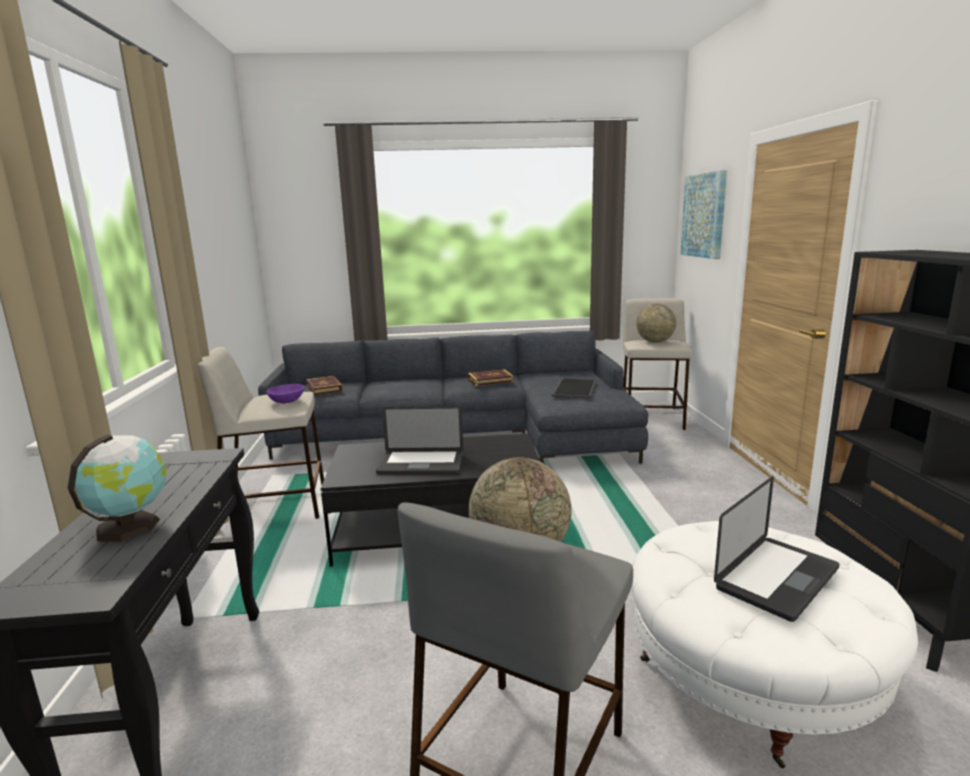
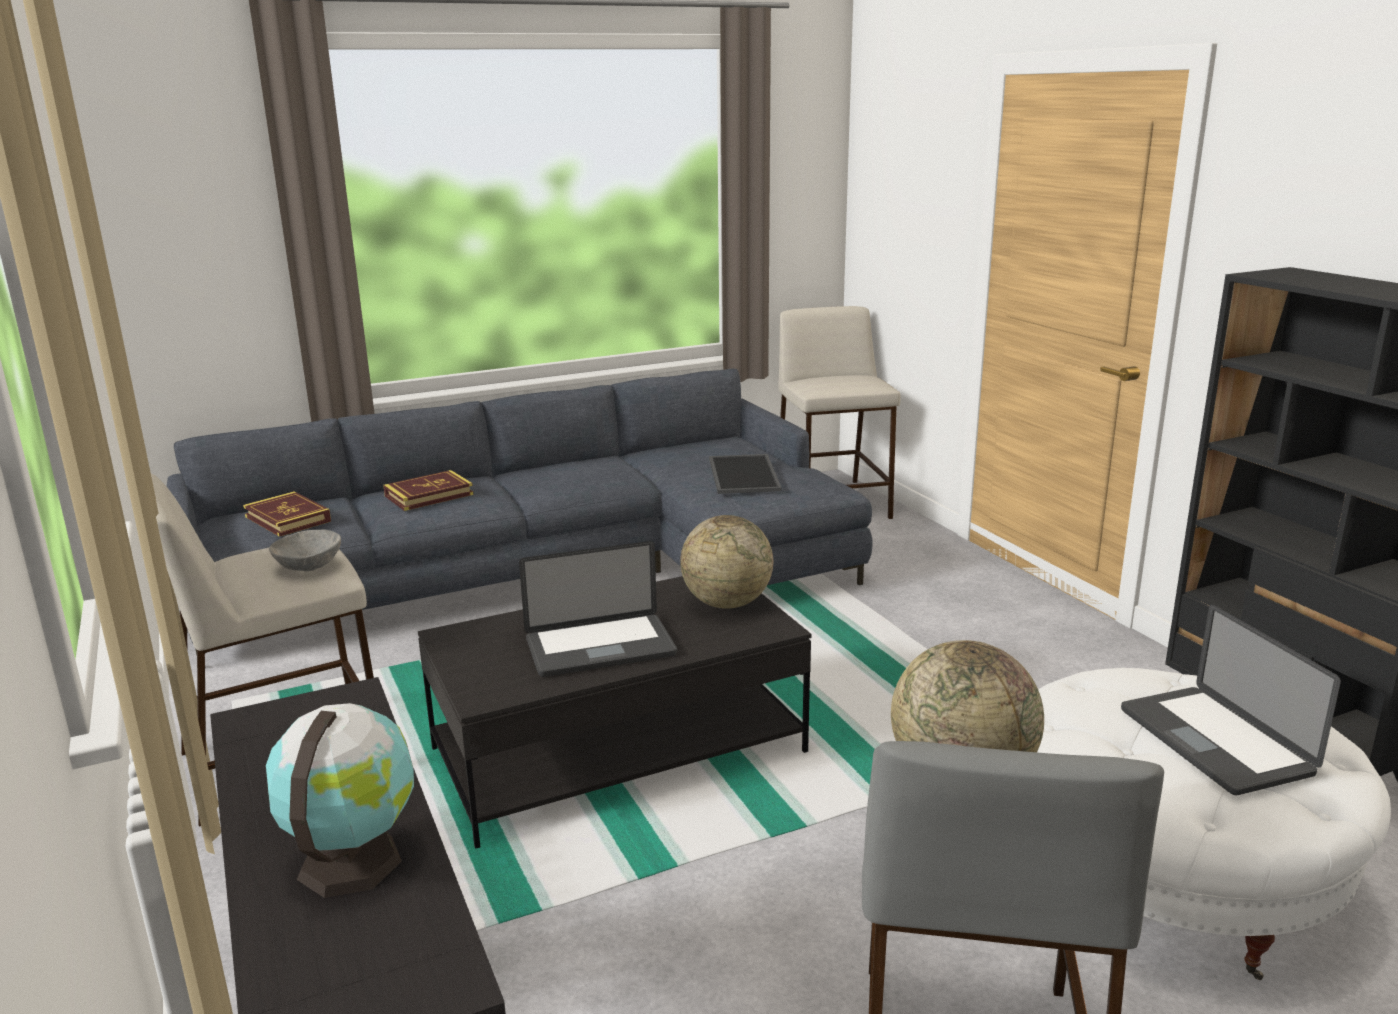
camera: 20 degrees left, 5 degrees up
purple bowl [267,384,305,404] -> grey bowl [269,530,341,571]
book [468,369,513,386] -> book moved to [383,470,473,511]
globe [636,304,676,343] -> globe moved to [680,515,773,609]
picture [681,170,727,259] -> none
laptop [714,476,839,622] -> laptop turned 135 degrees clockwise [1121,605,1341,795]

